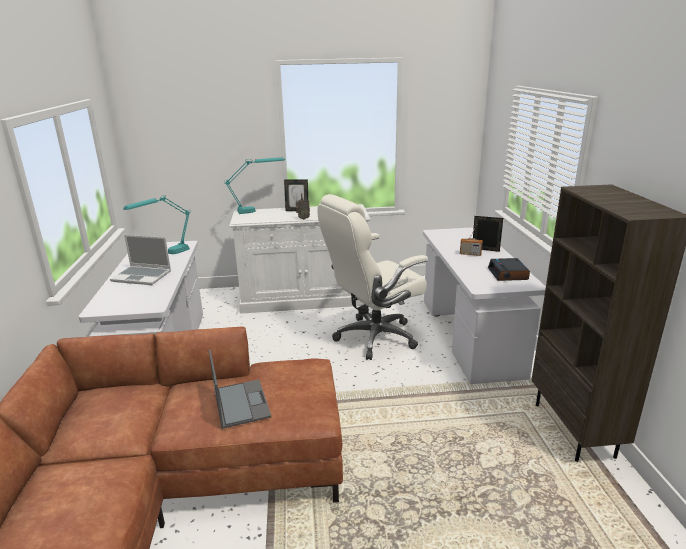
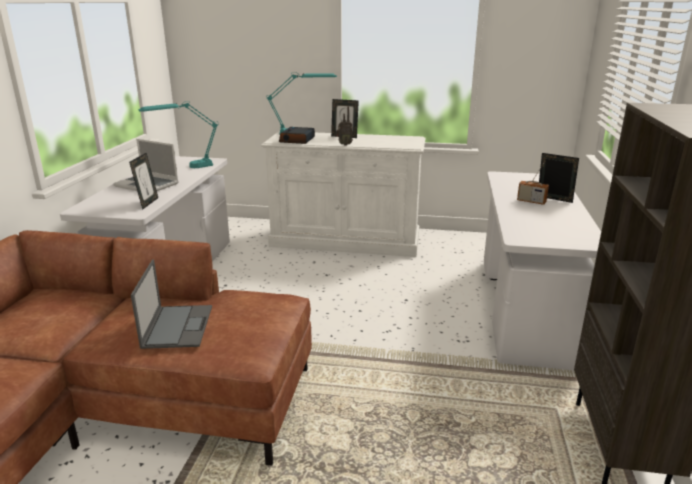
camera: 15 degrees right, 0 degrees up
white office chair [317,194,428,360] -> none
alarm clock [488,258,530,281] -> alarm clock moved to [279,127,315,144]
none -> picture frame [129,153,158,210]

